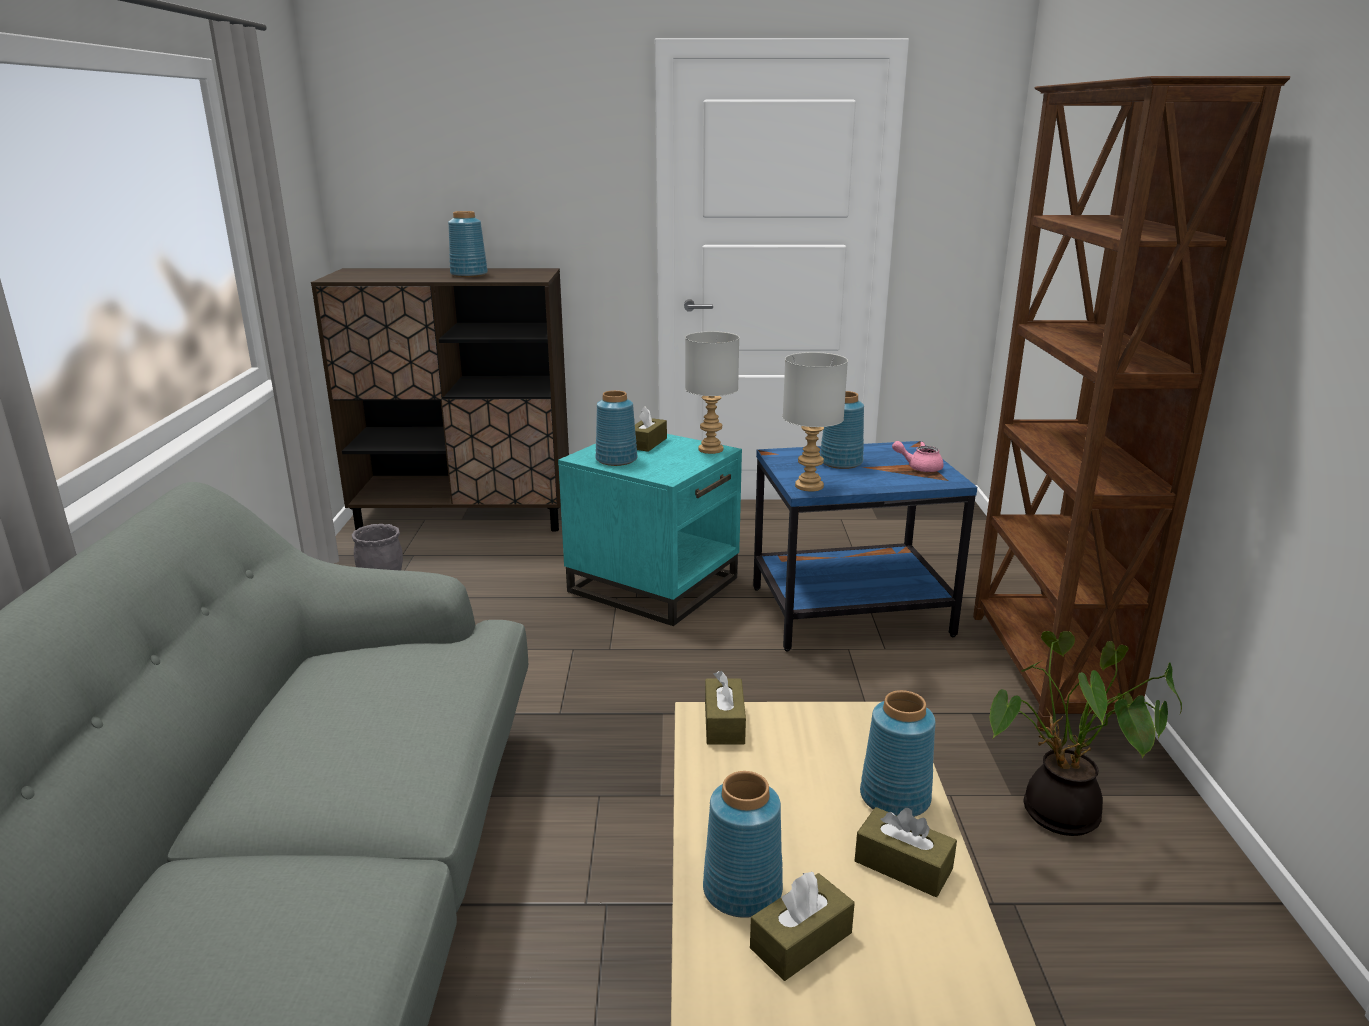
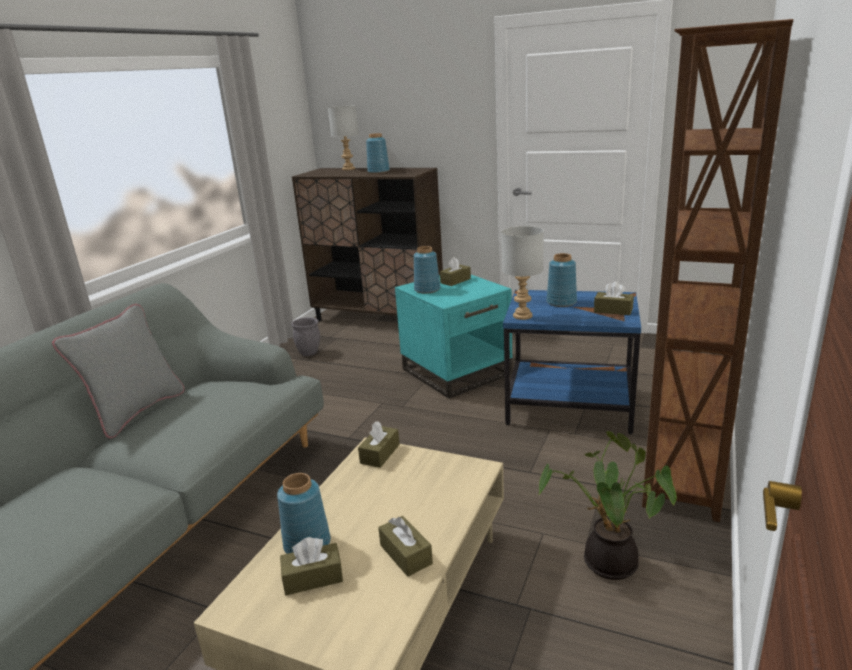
camera: 25 degrees right, 0 degrees up
grey table lamp [685,331,739,454] -> grey table lamp moved to [328,105,359,170]
blue vase [860,690,936,817] -> none
pink teapot [892,441,944,472] -> brown tissue box [594,282,634,315]
none -> grey pillow [52,304,185,438]

